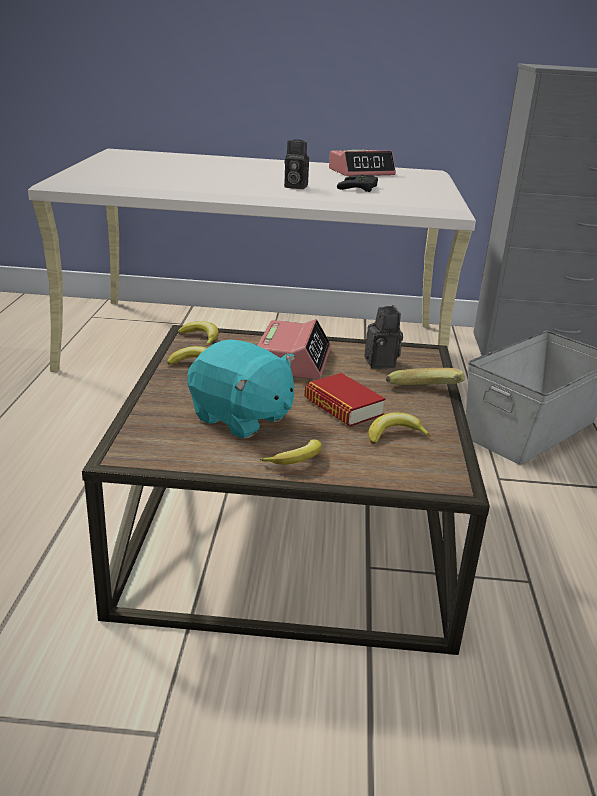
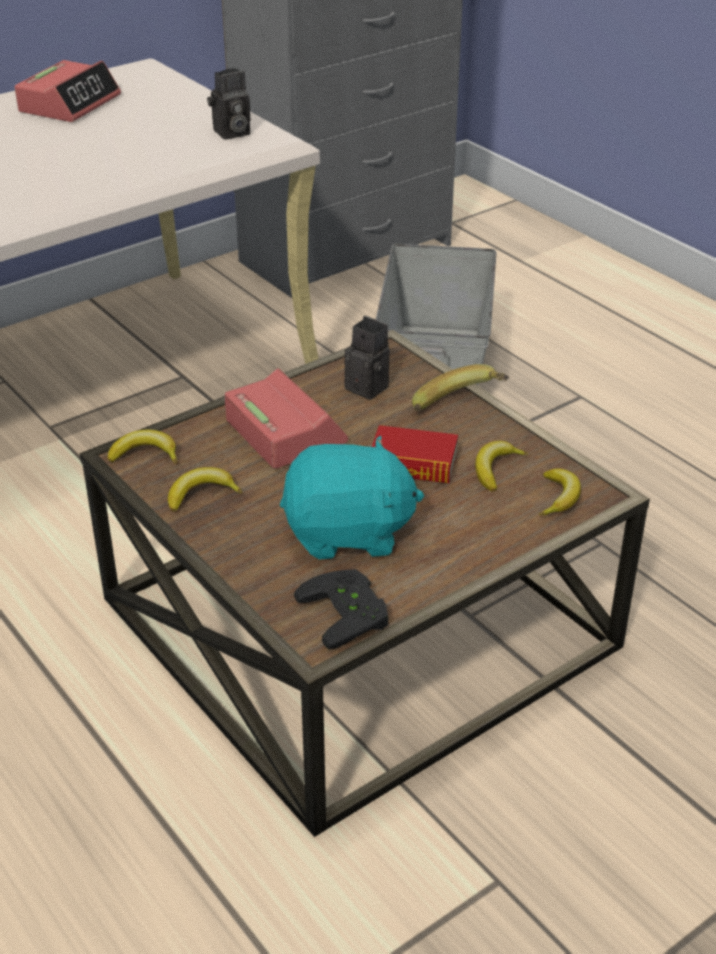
camera: 40 degrees left, 10 degrees up
banana [260,439,322,465] -> banana moved to [539,468,581,516]
camera [284,139,309,189] -> camera moved to [207,68,250,140]
black game controller [337,174,378,192] -> black game controller moved to [294,569,389,650]

